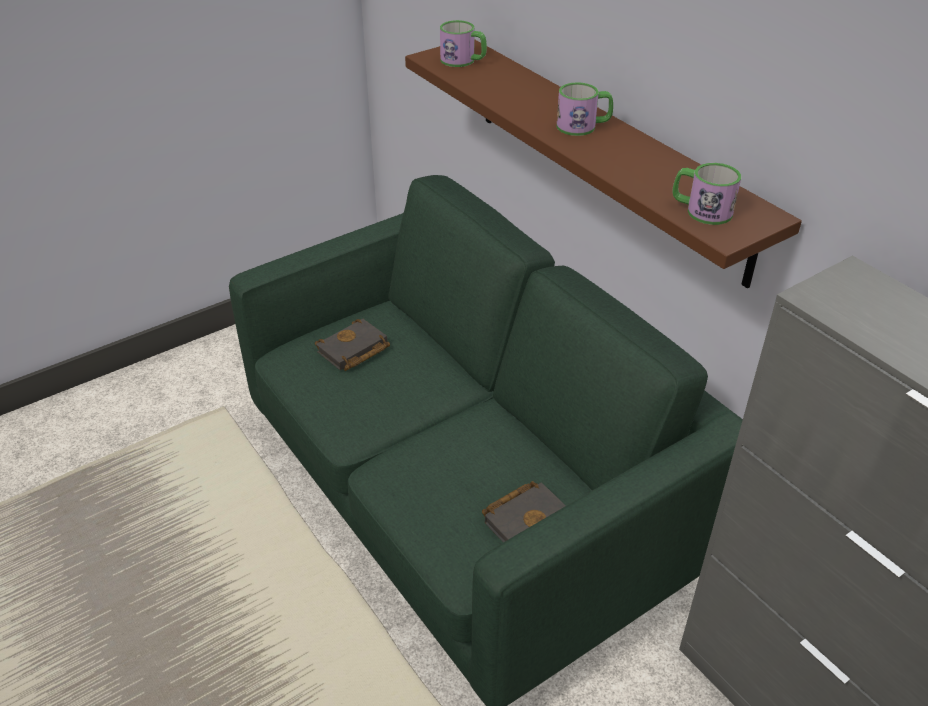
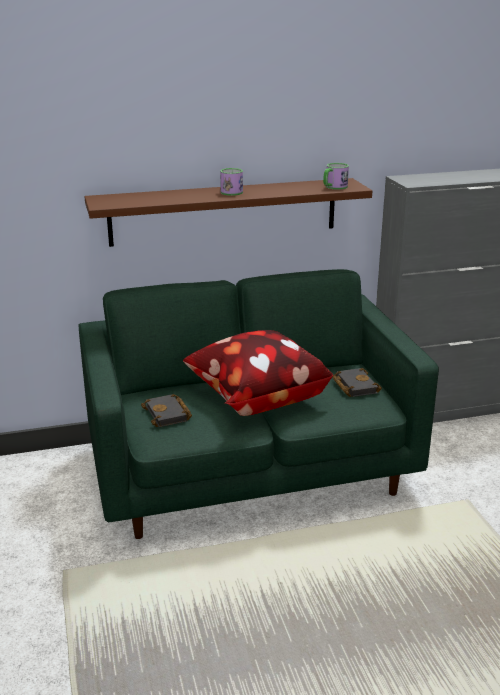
camera: 70 degrees left, 15 degrees down
mug [440,20,487,67] -> none
none -> pillow [183,330,333,416]

